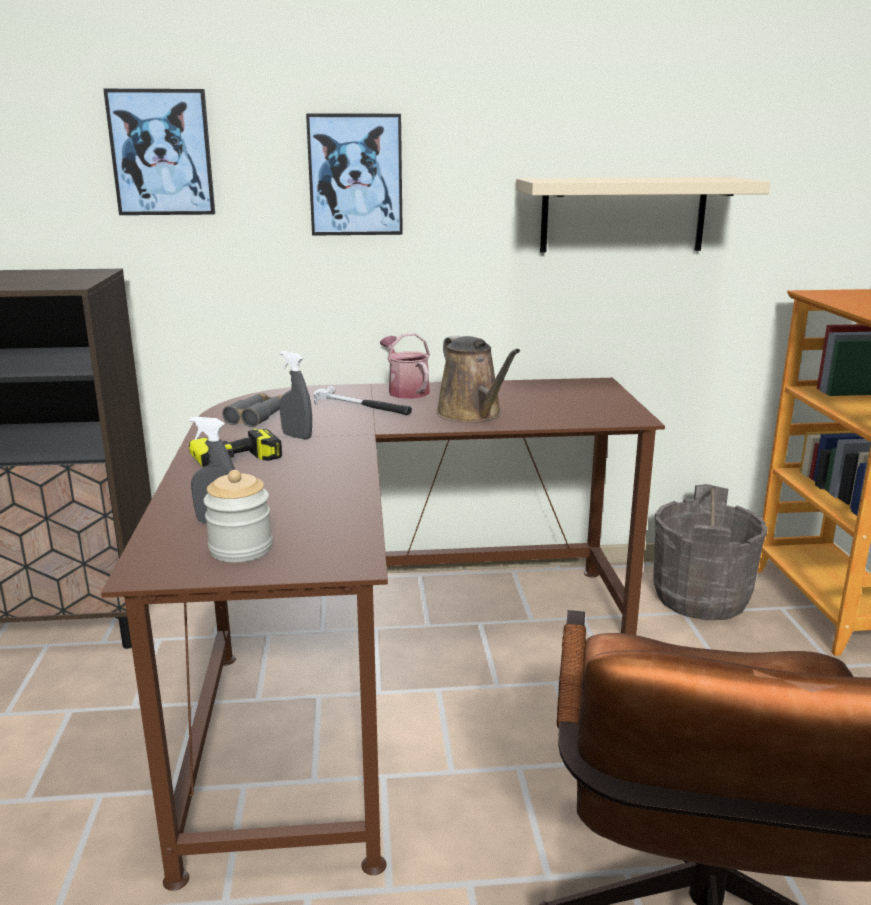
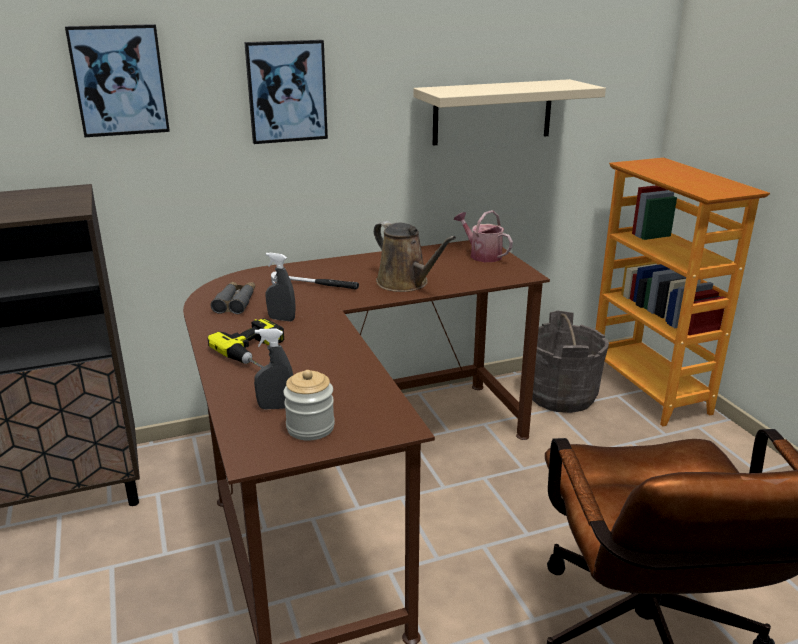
camera: 15 degrees left, 5 degrees up
watering can [380,333,430,399] -> watering can moved to [454,210,513,262]

